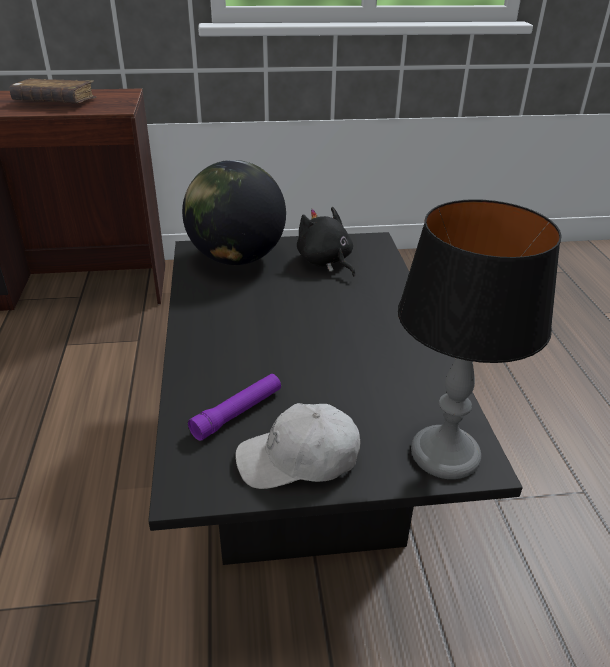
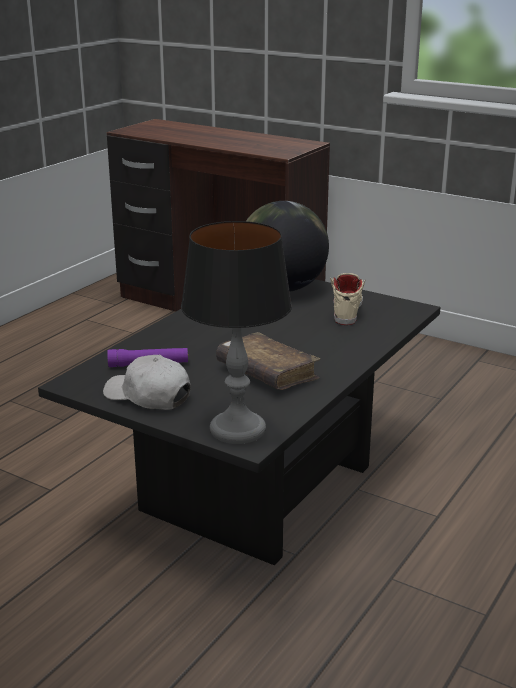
camera: 40 degrees right, 10 degrees down
brown book [9,78,97,103] -> brown book moved to [216,332,320,390]
black plush toy [297,207,355,277] -> beige shoe [330,273,366,325]

